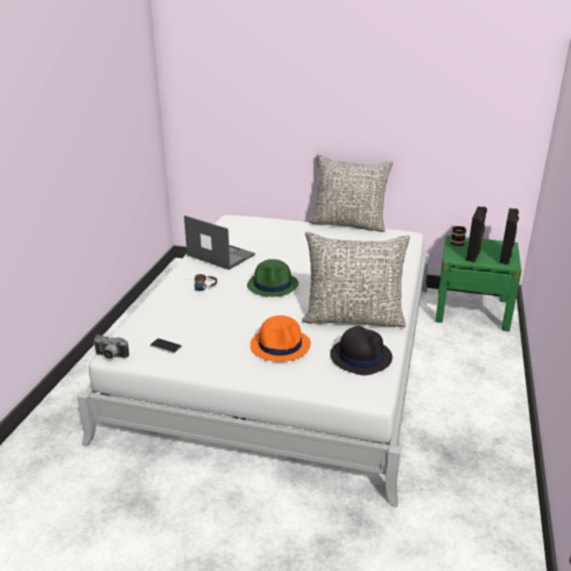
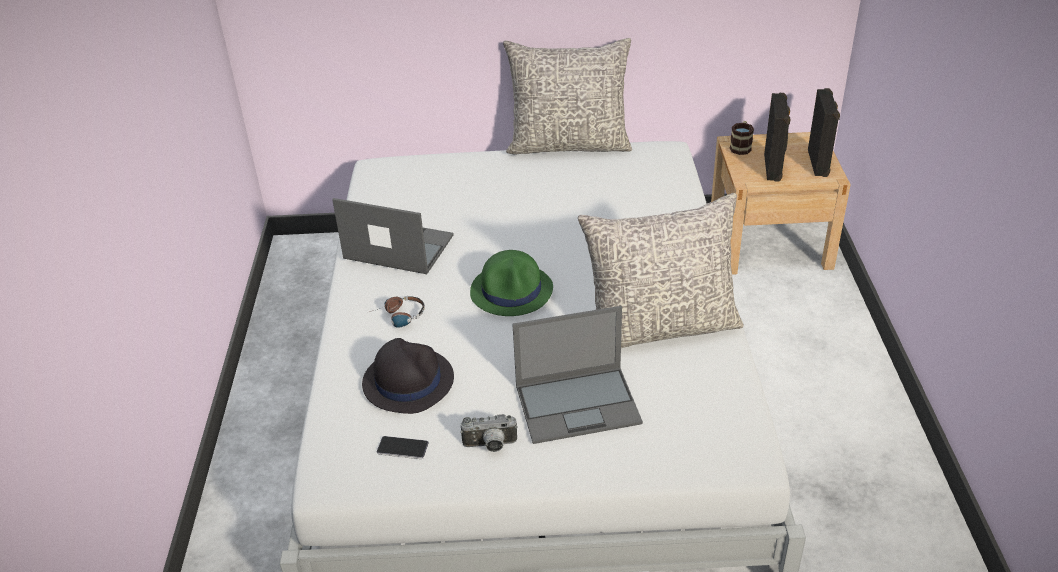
camera: 15 degrees left, 10 degrees up
camera [93,335,129,359] -> camera moved to [460,414,518,452]
orange hat [250,315,311,362] -> laptop [512,306,643,444]
black hat [330,326,392,375] -> black hat moved to [362,338,454,414]
green nightstand [435,235,522,332] -> beige nightstand [711,132,851,275]

